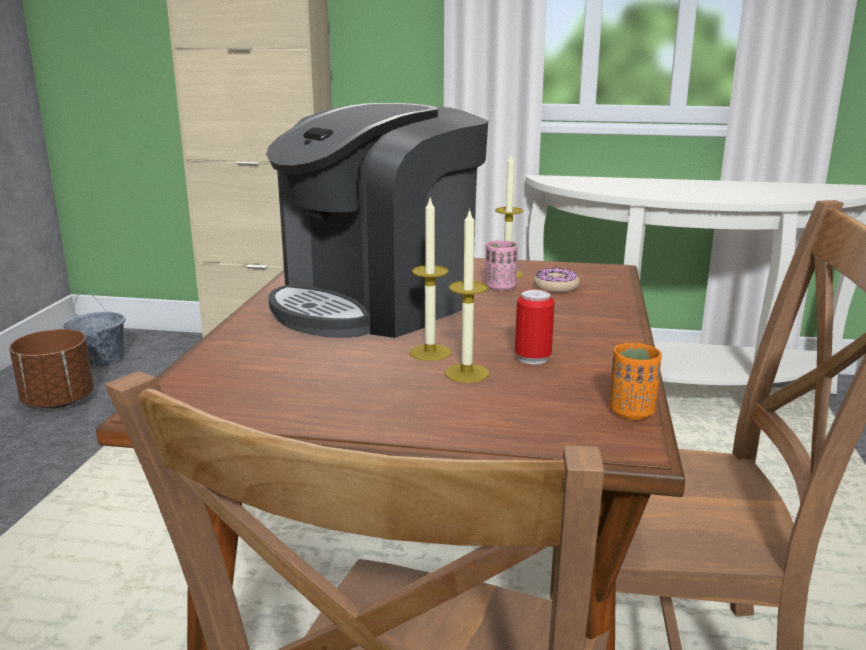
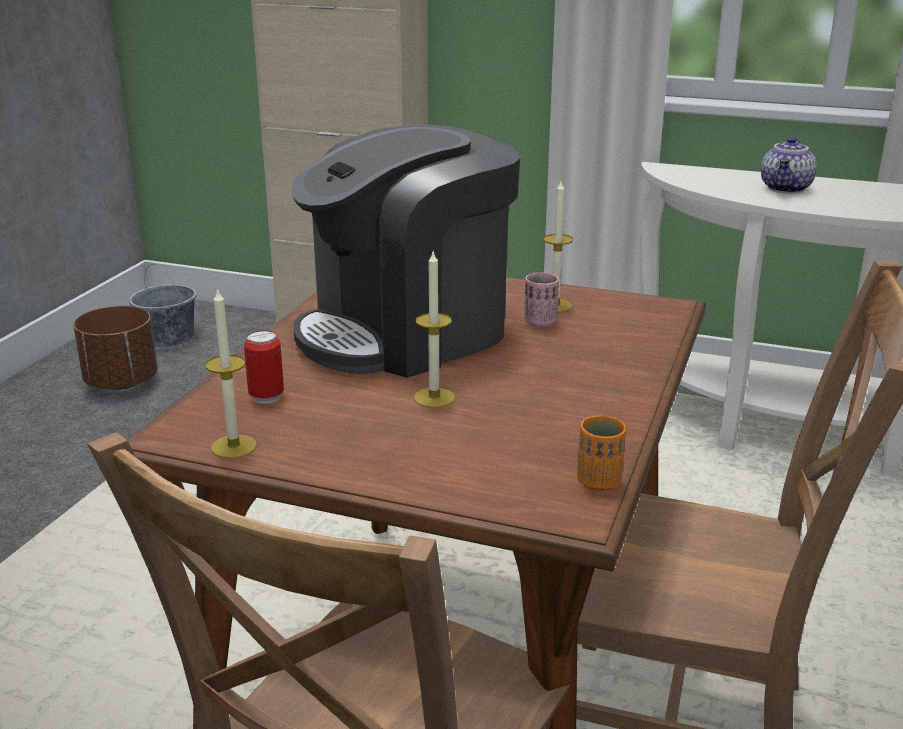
camera: 10 degrees right, 5 degrees up
candle [445,209,489,383] -> candle moved to [205,287,257,458]
can [515,289,554,365] -> can moved to [244,330,284,403]
donut [534,268,580,293] -> none
none -> teapot [761,137,817,194]

